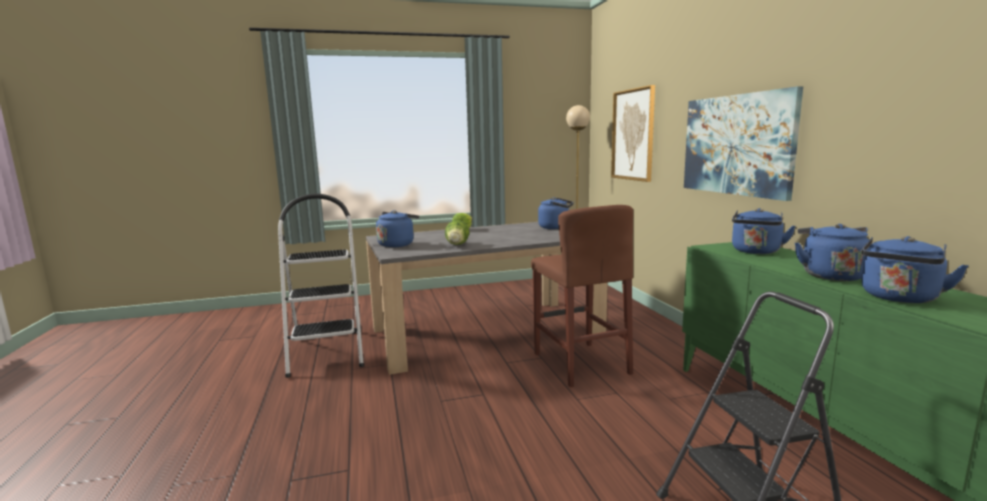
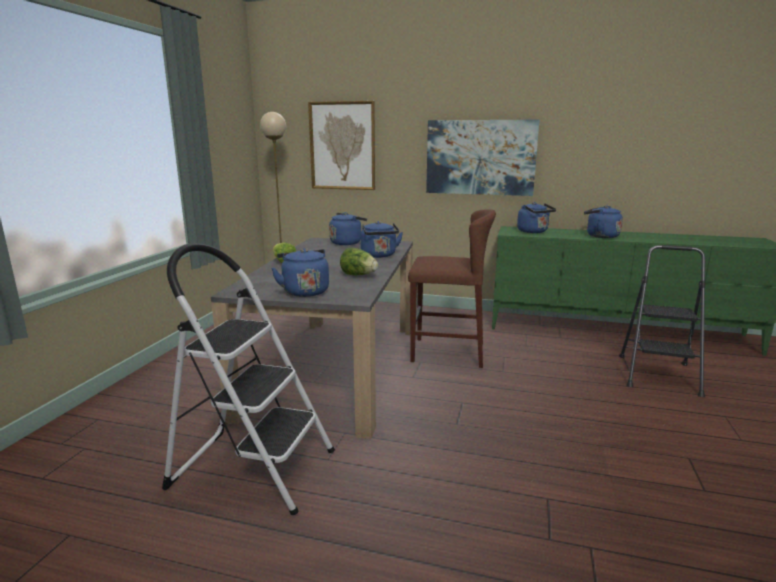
camera: 60 degrees left, 5 degrees up
blue kettle [861,236,969,303] -> blue kettle moved to [361,221,403,258]

